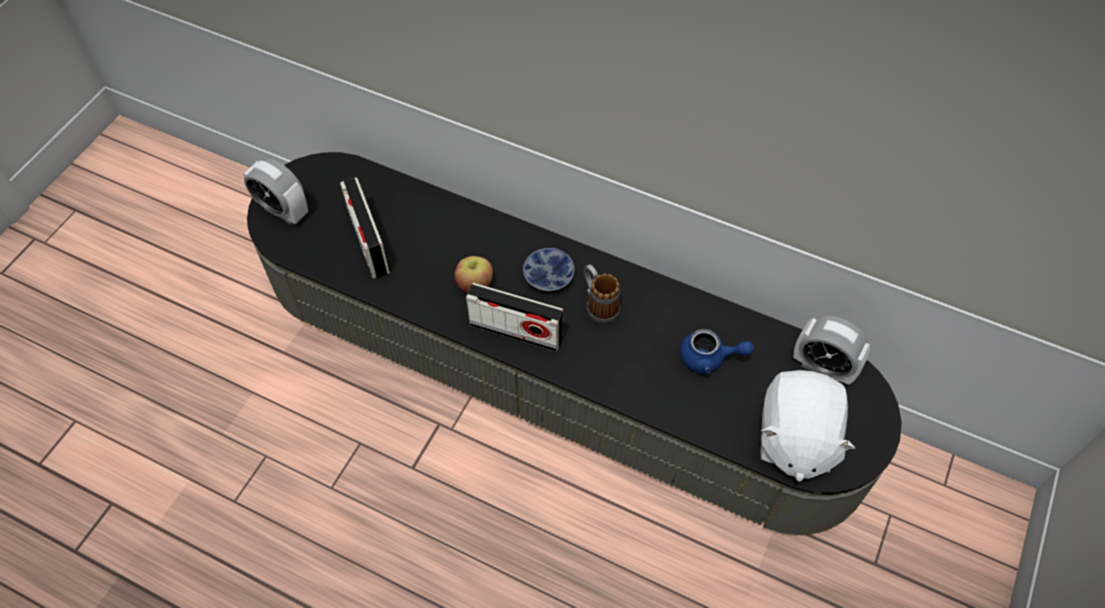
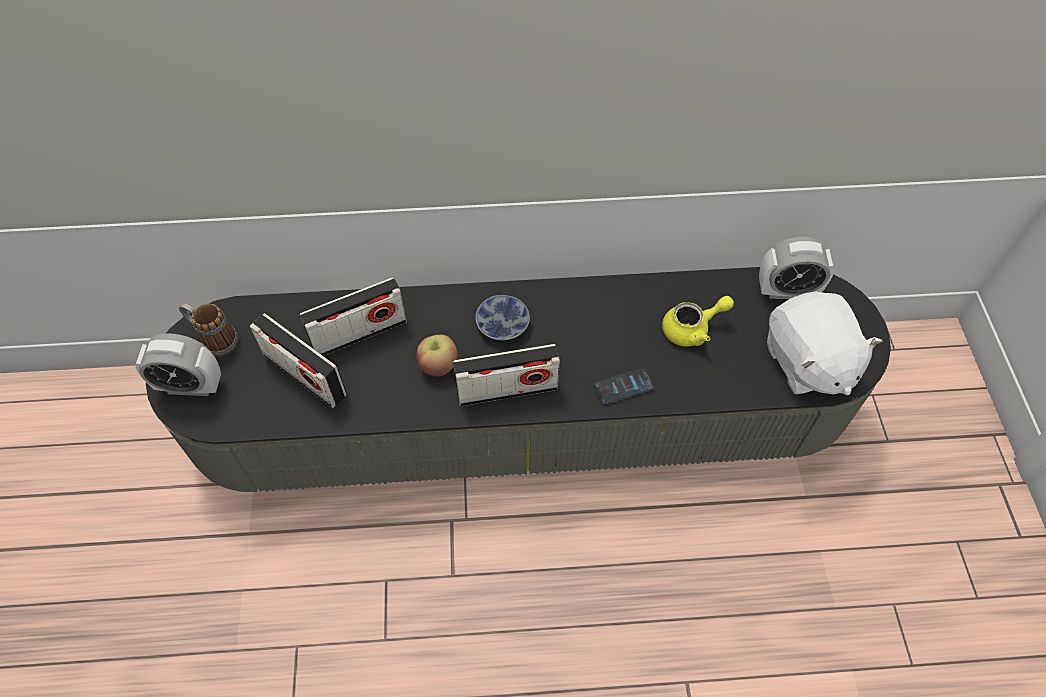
camera: 30 degrees left, 0 degrees up
mug [584,264,620,324] -> mug moved to [179,303,238,357]
blue teapot [680,329,754,375] -> yellow teapot [662,296,734,347]
none -> radio [300,277,407,356]
none -> phone [593,367,655,405]

